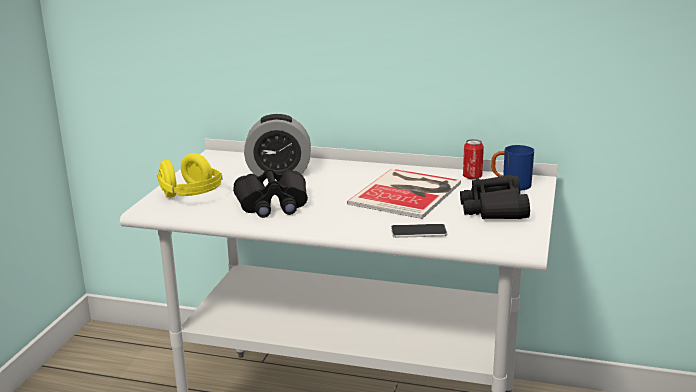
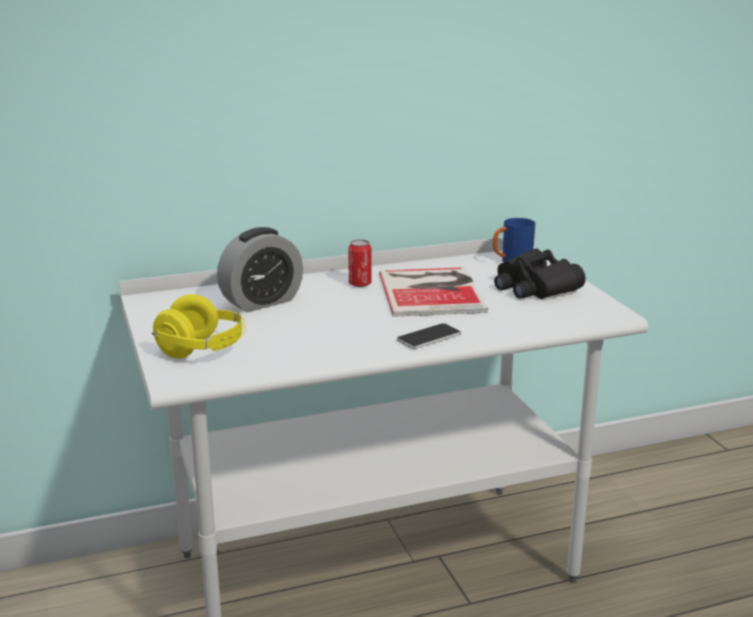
camera: 35 degrees left, 0 degrees up
black binoculars [233,169,308,218] -> none
phone [391,224,448,238] -> phone moved to [397,323,461,349]
can [463,139,484,180] -> can moved to [348,239,372,287]

